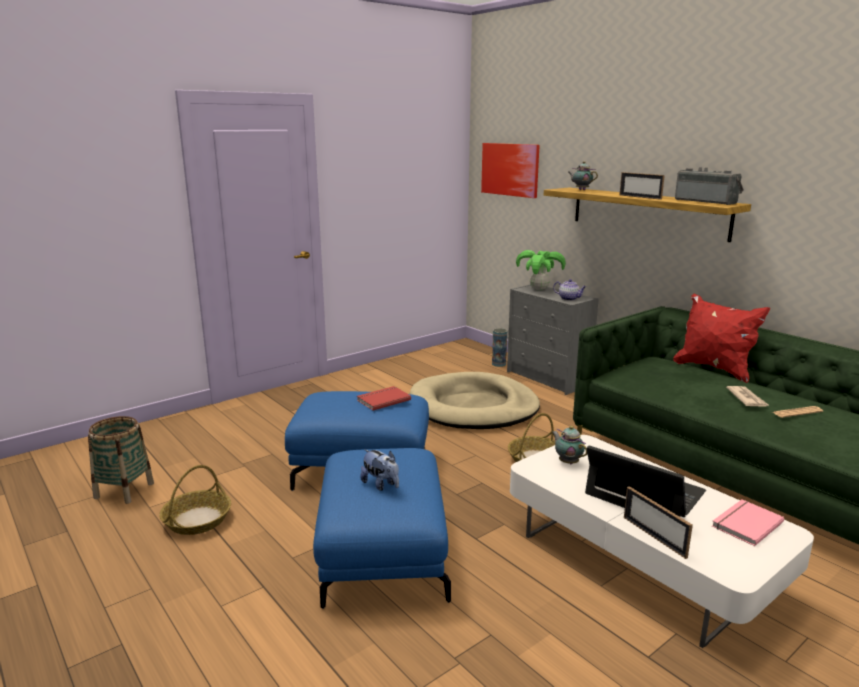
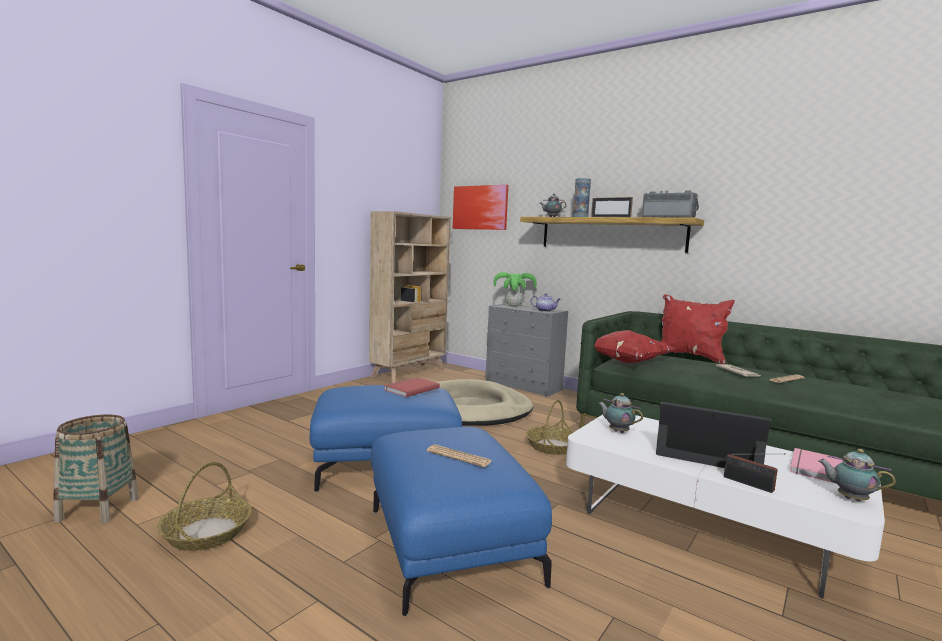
camera: 15 degrees left, 10 degrees down
plush toy [360,449,399,491] -> newspaper [427,444,492,467]
vase [492,328,507,367] -> vase moved to [573,178,591,217]
picture frame [624,486,693,559] -> radio [724,453,786,493]
none -> beige bookcase [369,211,451,383]
none -> red pillow [580,330,676,363]
none -> teapot [818,449,896,501]

